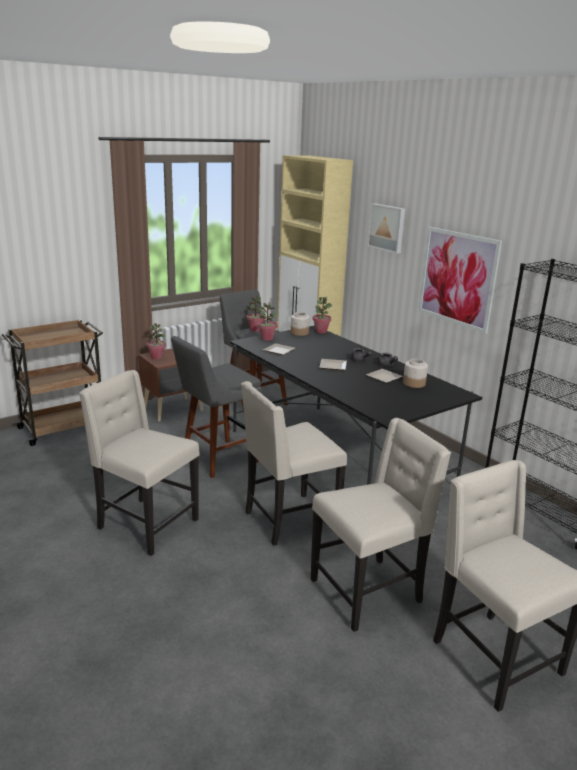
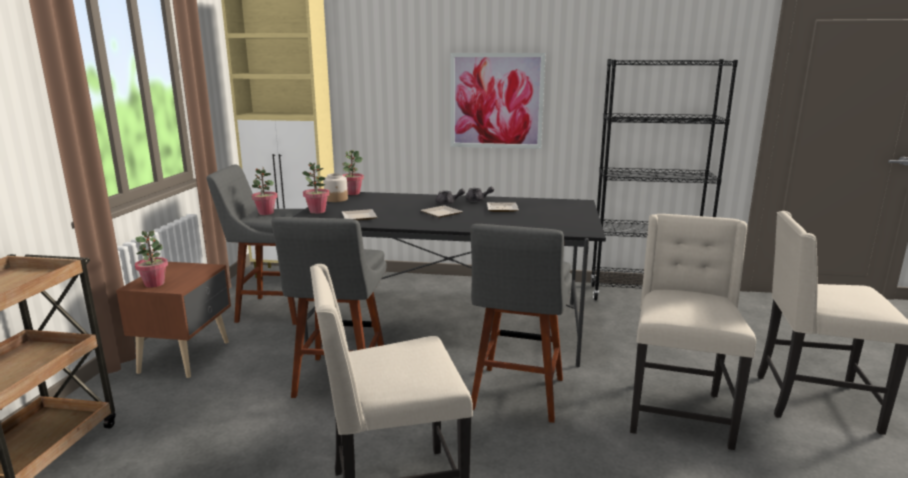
camera: 45 degrees left, 5 degrees down
beige chair [241,381,347,546] -> grey stool [470,224,572,423]
picture [367,203,405,254] -> none
jar [403,358,428,388] -> none

